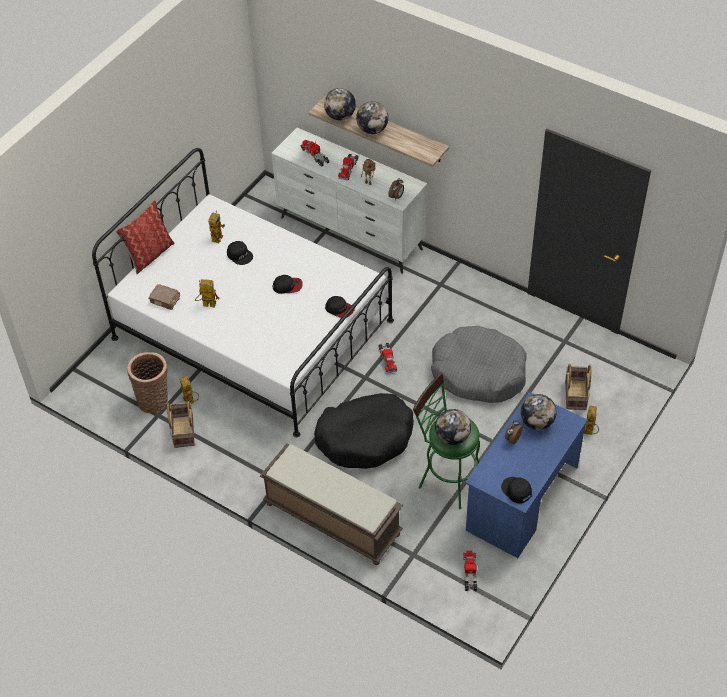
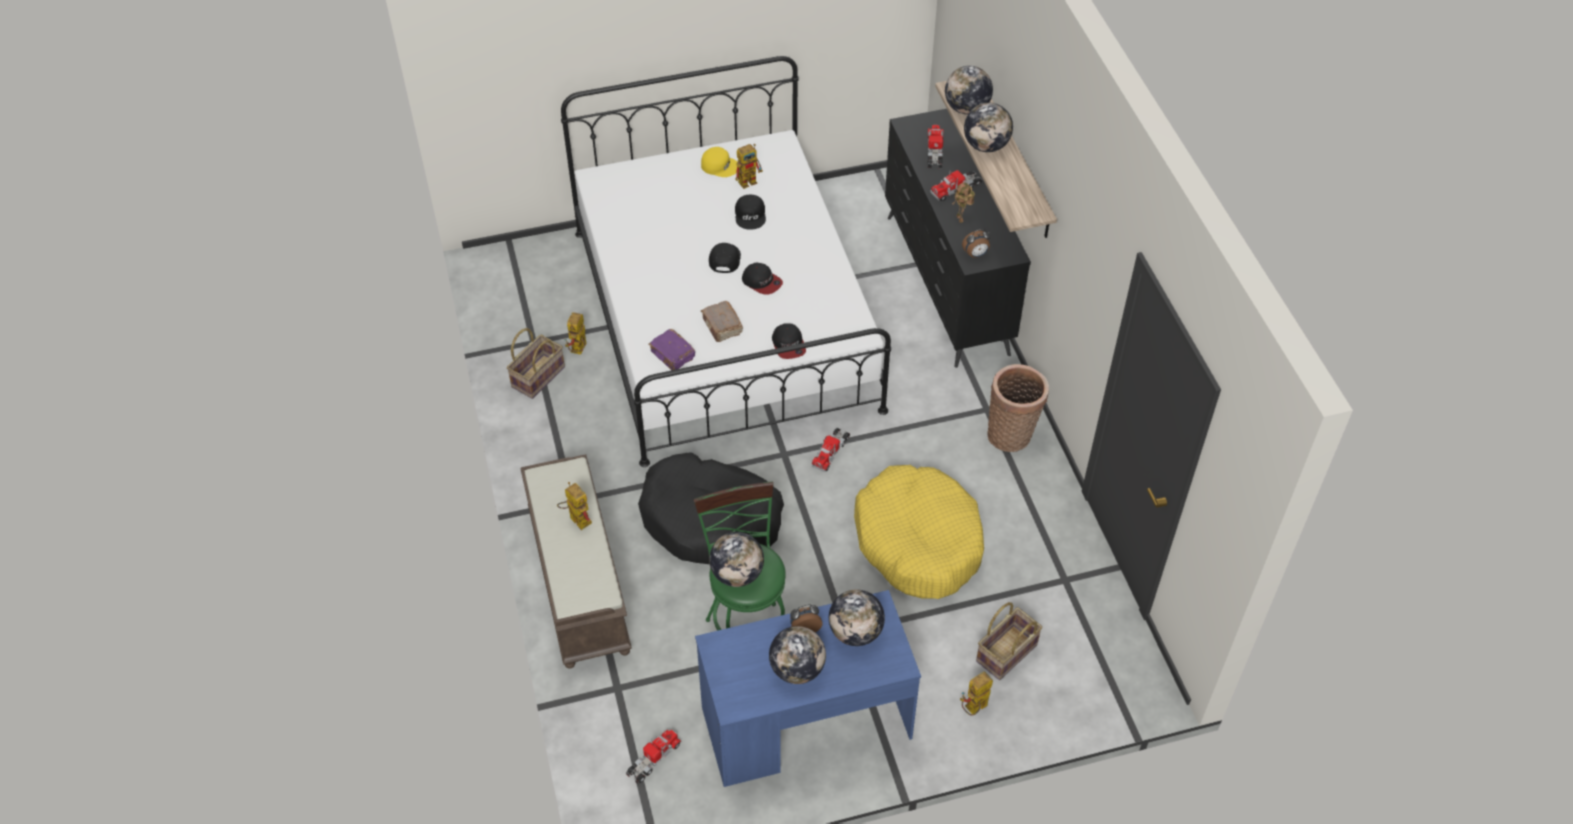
camera: 40 degrees right, 0 degrees up
pillow [116,200,174,274] -> none
basket [127,352,168,413] -> basket moved to [988,364,1049,452]
brown book [148,284,180,310] -> brown book moved to [701,301,743,342]
toy robot [195,279,219,307] -> toy robot moved to [557,482,592,530]
white dresser [272,128,427,274] -> black dresser [885,109,1031,368]
grey dog bed [431,326,527,403] -> yellow dog bed [854,465,984,599]
black cap [501,477,532,503] -> black cap moved to [709,243,741,273]
none -> purple book [648,329,695,370]
none -> yellow cap [701,147,737,177]
none -> globe [769,626,826,684]

